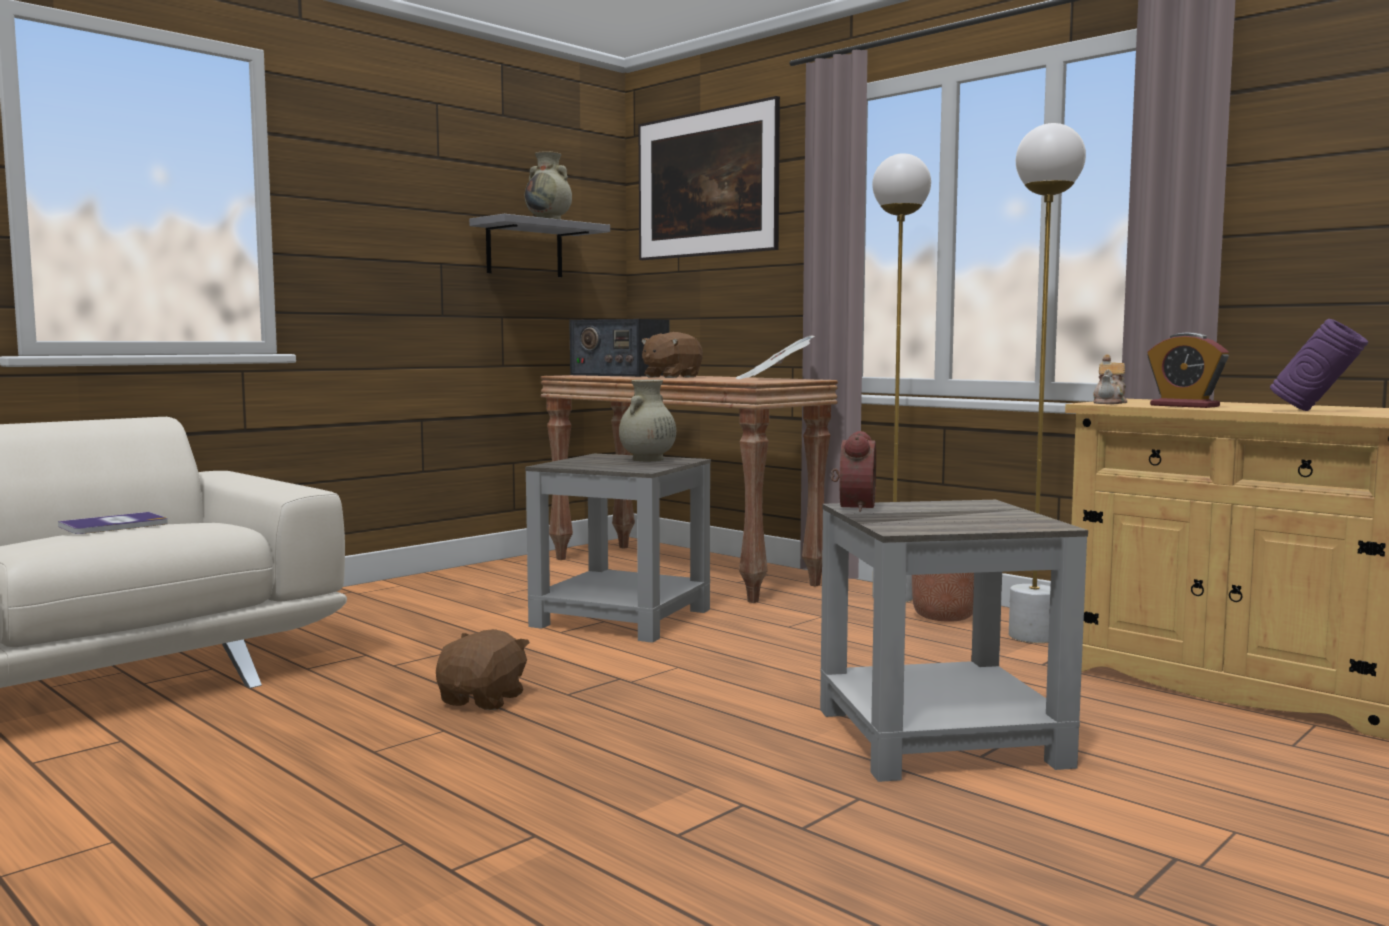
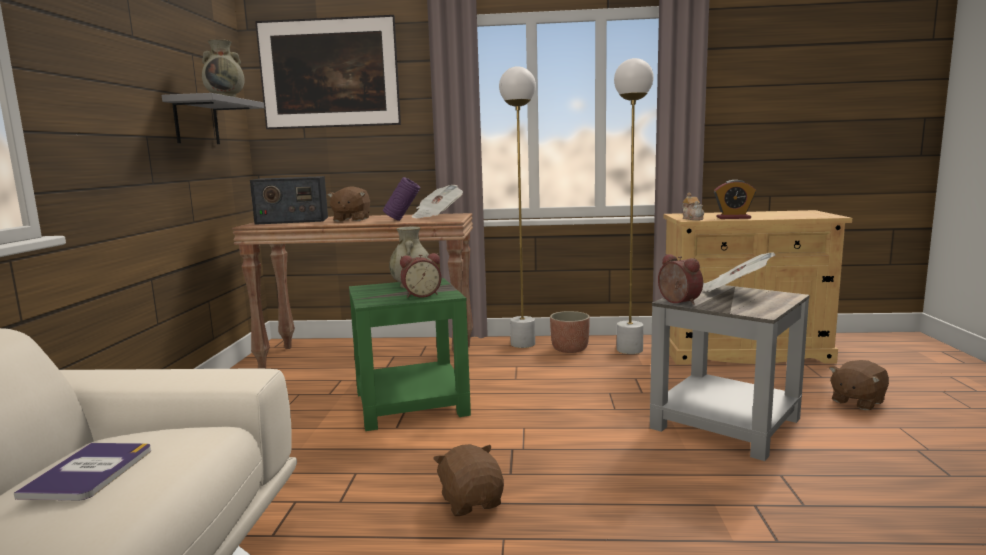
camera: 40 degrees left, 5 degrees up
grey side table [525,454,711,643] -> green side table [349,278,471,431]
purple vase [1270,319,1368,411] -> purple vase moved to [383,177,420,221]
none -> alarm clock [400,253,441,298]
none -> newspaper [702,252,775,292]
none -> brown plush toy [829,360,889,410]

